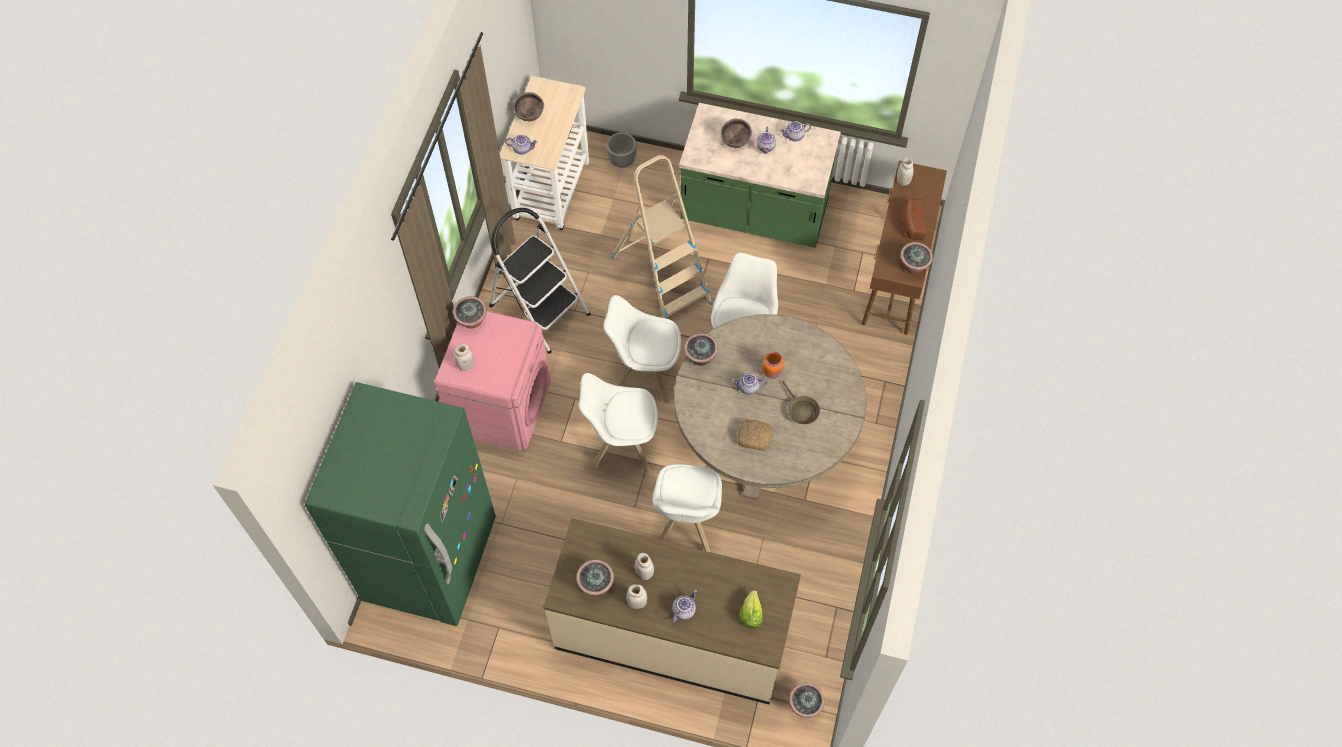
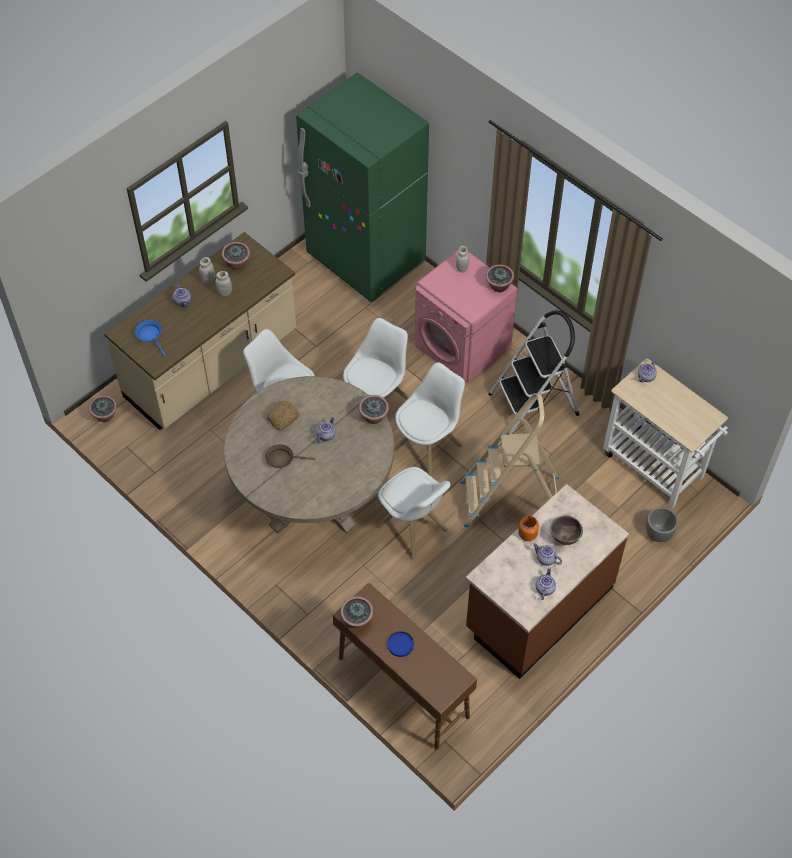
camera: 120 degrees right, 5 degrees down
brown bowl [513,92,544,122] -> none
green counter [679,103,841,248] -> brown counter [466,484,629,679]
lettuce [739,590,763,628] -> blue frying pan [135,320,166,357]
orange jar [762,352,784,379] -> orange jar moved to [518,516,539,541]
white jar [897,157,914,186] -> none
bread [903,199,925,240] -> blue plate [388,631,414,657]

